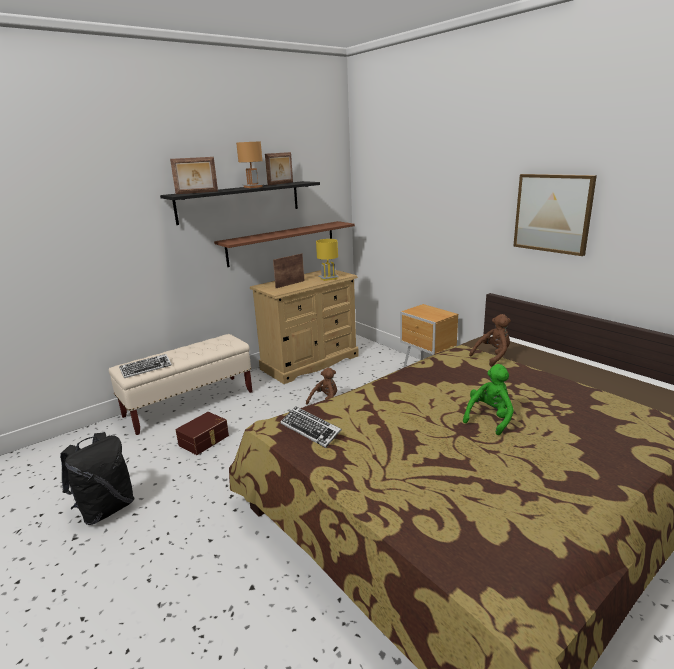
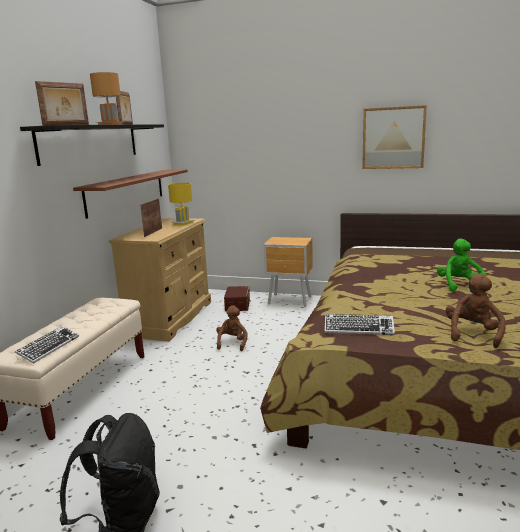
camera: 35 degrees left, 5 degrees down
brown storage box [176,412,229,455] -> brown storage box moved to [224,286,251,311]
brown plush toy [469,314,511,366] -> brown plush toy moved to [446,273,506,348]

